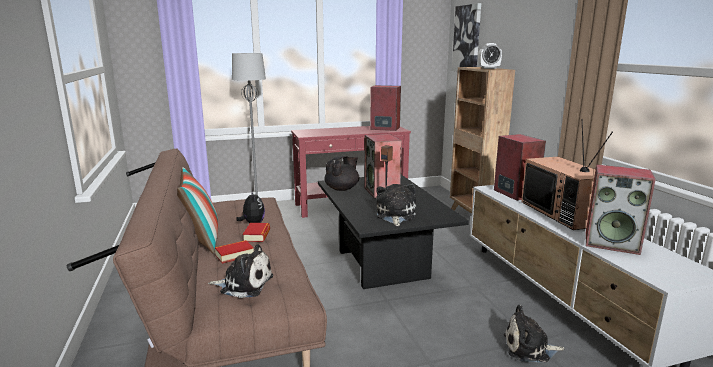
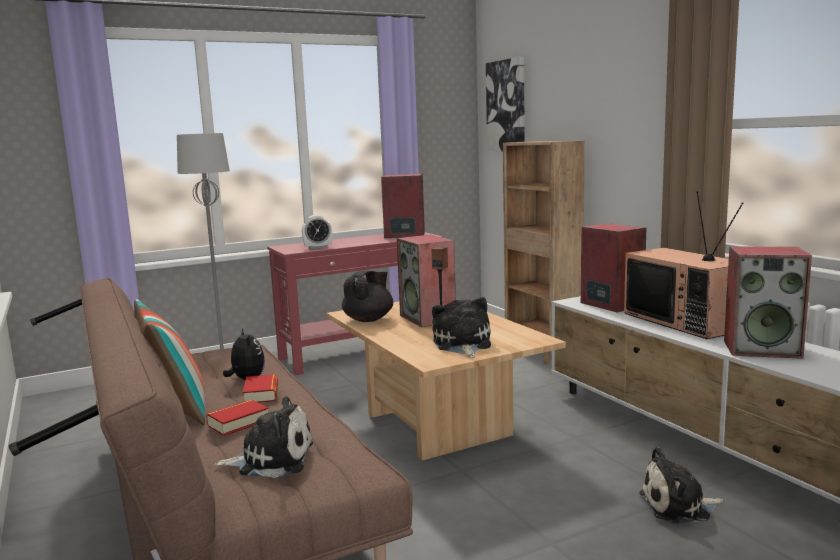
camera: 10 degrees left, 5 degrees down
black coffee table [318,175,469,289] -> beige coffee table [327,302,566,461]
alarm clock [478,43,502,69] -> alarm clock moved to [302,215,332,249]

